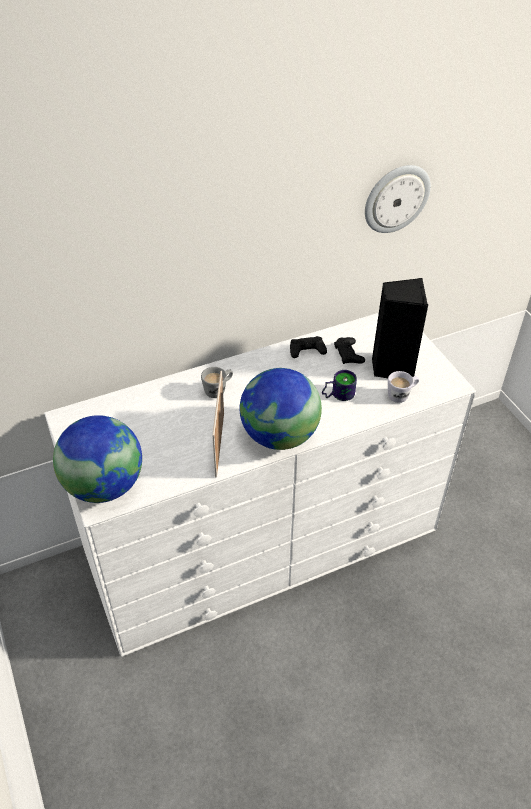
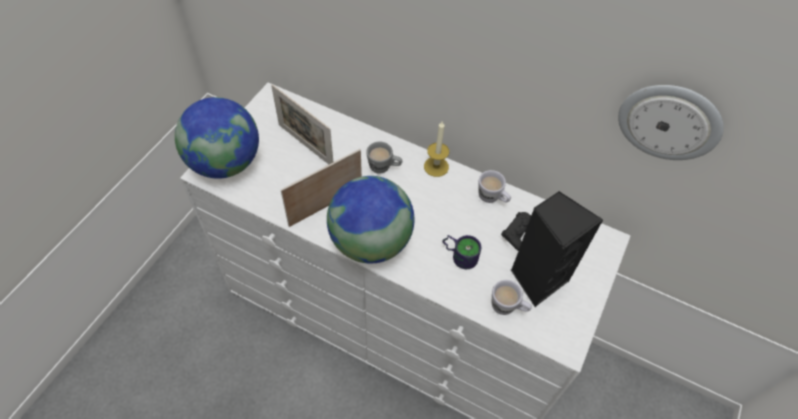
camera: 50 degrees right, 10 degrees up
black game controller [290,336,327,358] -> white mug [478,170,511,203]
none -> picture frame [271,84,333,164]
none -> candle [424,121,449,177]

